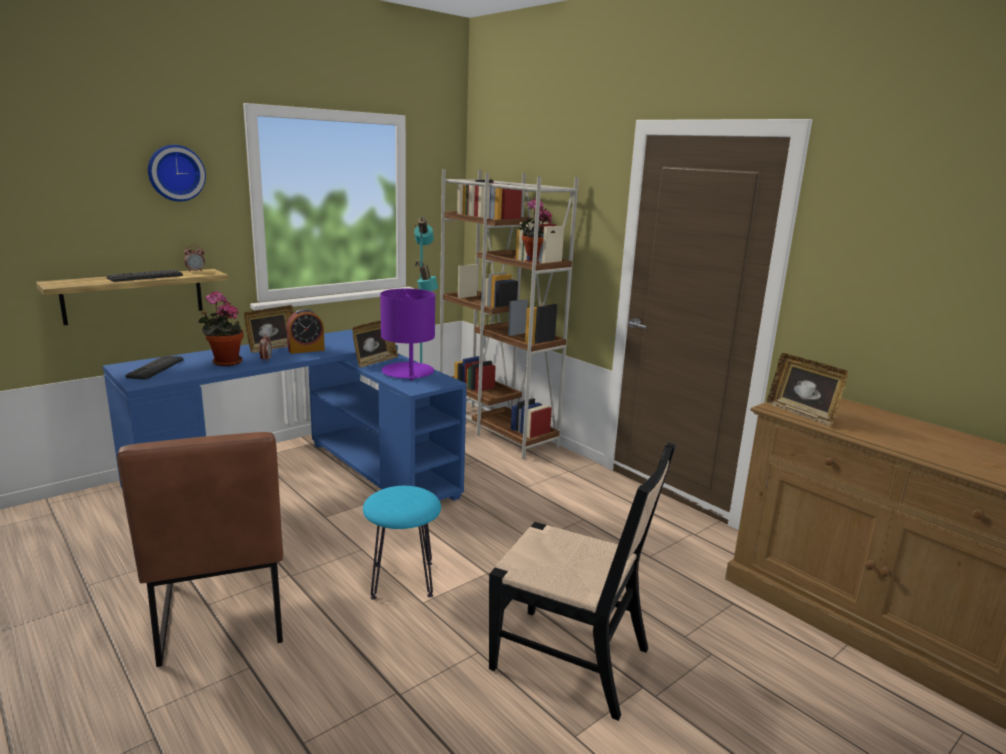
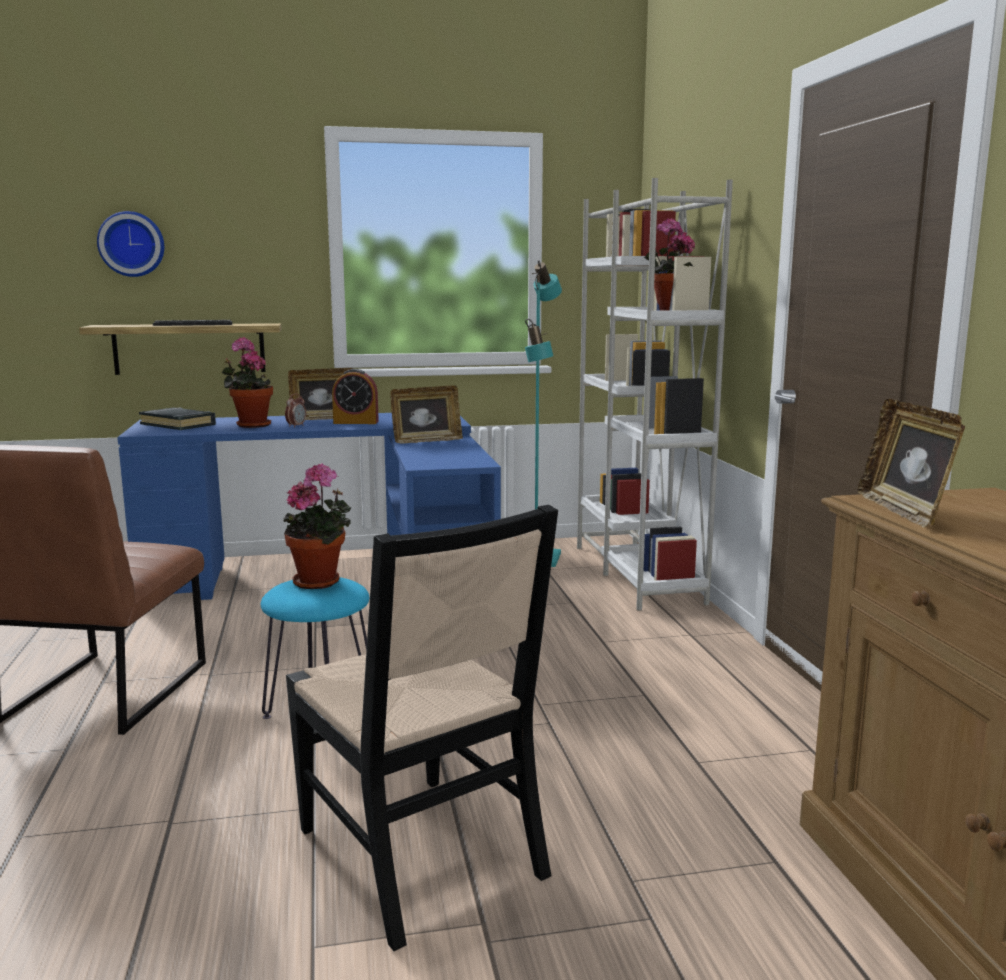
camera: 30 degrees right, 5 degrees down
keyboard [125,355,183,380] -> black book [139,407,216,430]
wall clock [148,145,206,202] -> wall clock moved to [97,211,164,277]
alarm clock [184,245,205,272] -> none
purple table lamp [380,289,435,380] -> none
brown bookcase [439,169,579,459] -> white bookcase [577,178,733,611]
none -> potted plant [283,463,352,589]

